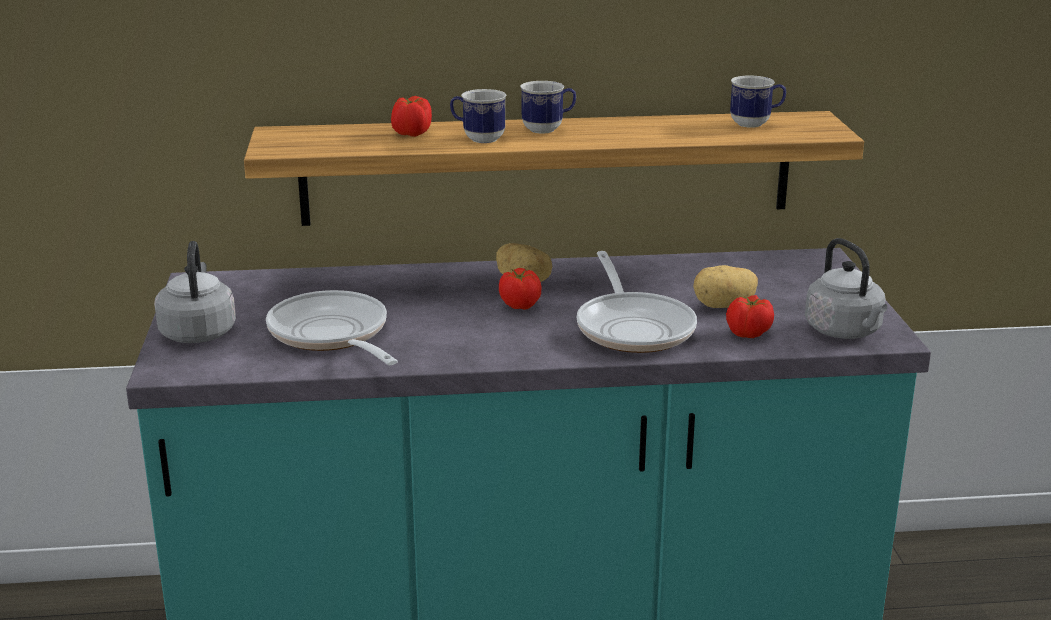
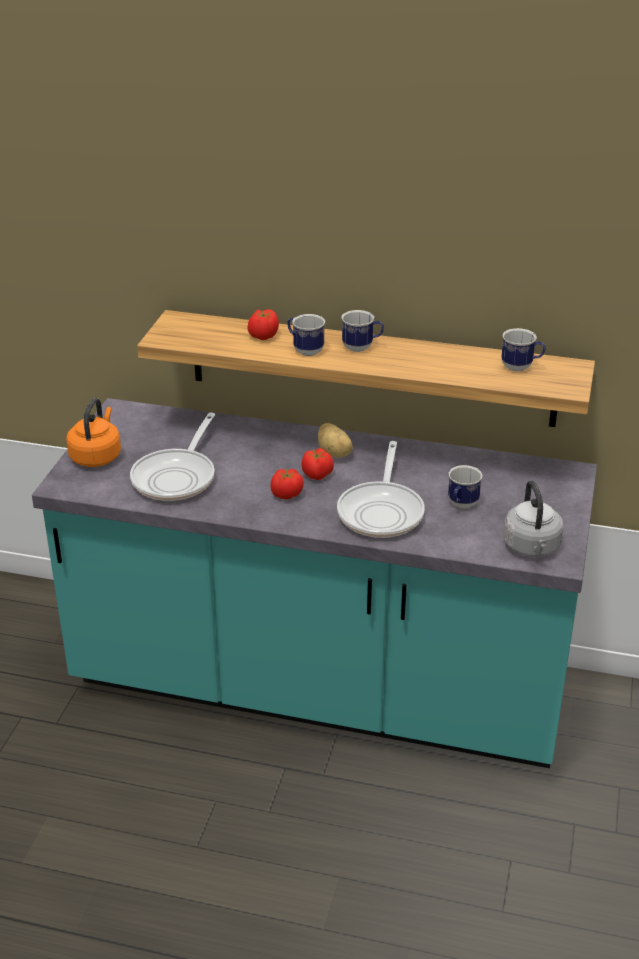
camera: 20 degrees right, 10 degrees up
grey kettle [154,241,236,343] -> orange kettle [66,398,121,467]
frying pan [266,290,398,365] -> frying pan turned 150 degrees counterclockwise [130,413,215,501]
potato [693,265,758,308] -> mug [448,465,483,508]
tomato [726,295,774,338] -> tomato moved to [271,468,304,499]

